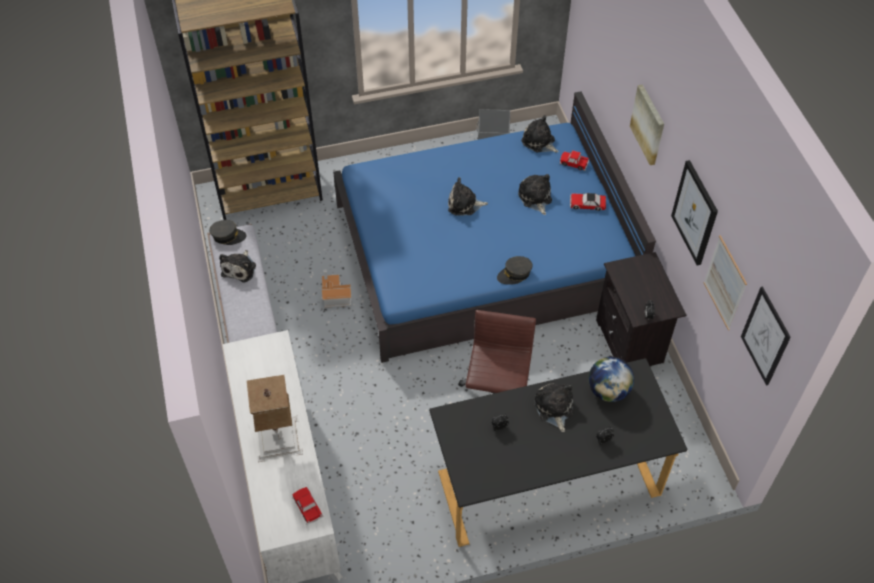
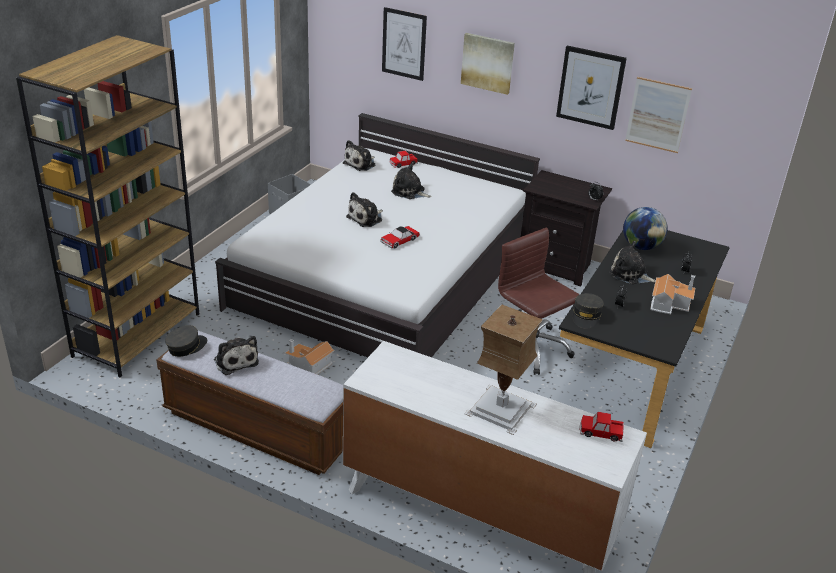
camera: 50 degrees left, 20 degrees down
blue bed [333,91,656,363] -> white bed [215,113,540,357]
grey cap [497,256,533,285] -> grey cap moved to [572,293,604,329]
plush toy [521,115,559,152] -> plush toy turned 45 degrees counterclockwise [343,140,376,171]
toy car [570,193,606,211] -> toy car moved to [380,226,420,248]
picture [741,287,791,386] -> picture moved to [382,7,427,81]
none -> toy house [650,274,695,314]

